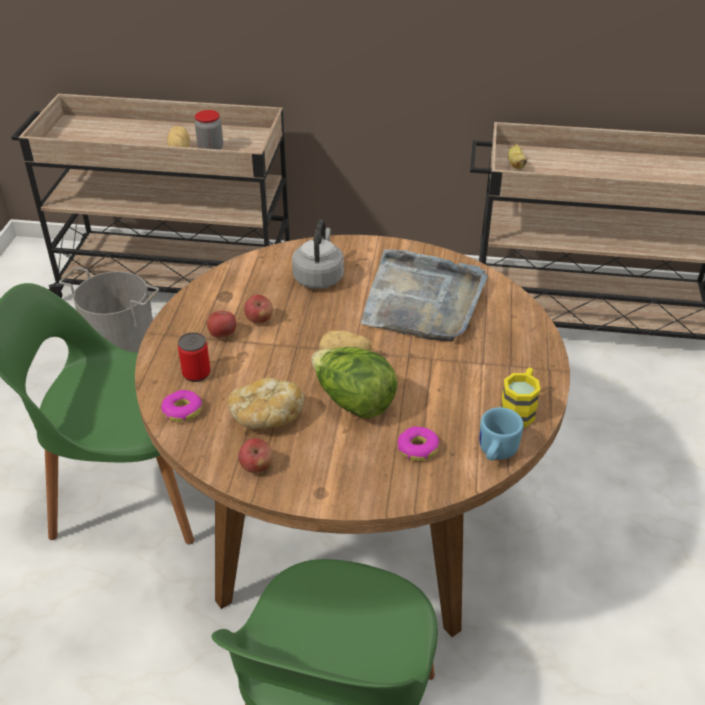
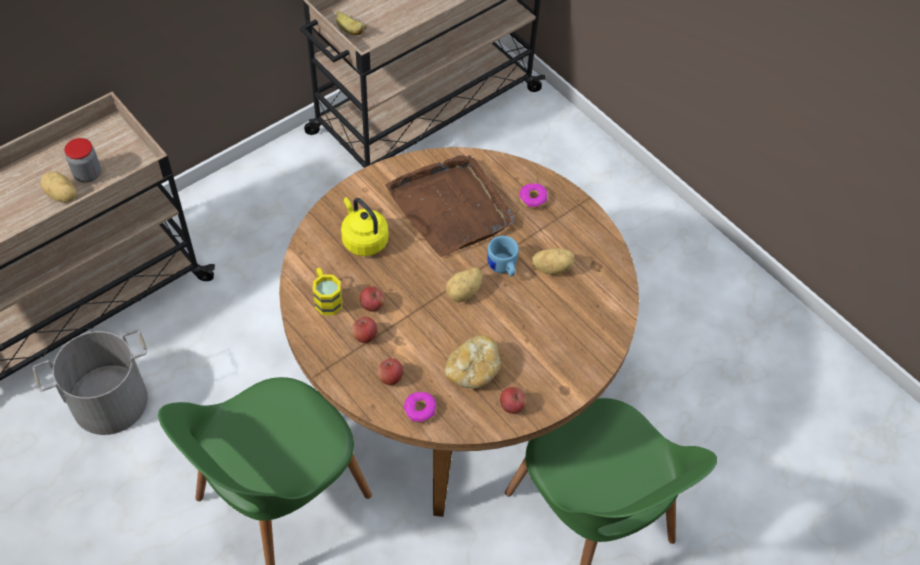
camera: 50 degrees left, 15 degrees up
can [178,332,211,382] -> apple [377,358,403,385]
grey kettle [292,220,344,289] -> yellow kettle [341,197,389,256]
lettuce [311,347,398,418] -> none
grey tray [361,249,488,342] -> brown tray [385,155,513,257]
donut [397,426,440,461] -> donut moved to [519,183,548,209]
blue mug [479,407,524,460] -> blue mug moved to [488,236,519,276]
yellow mug [501,368,541,427] -> yellow mug moved to [313,268,342,315]
none -> potato [531,248,574,275]

